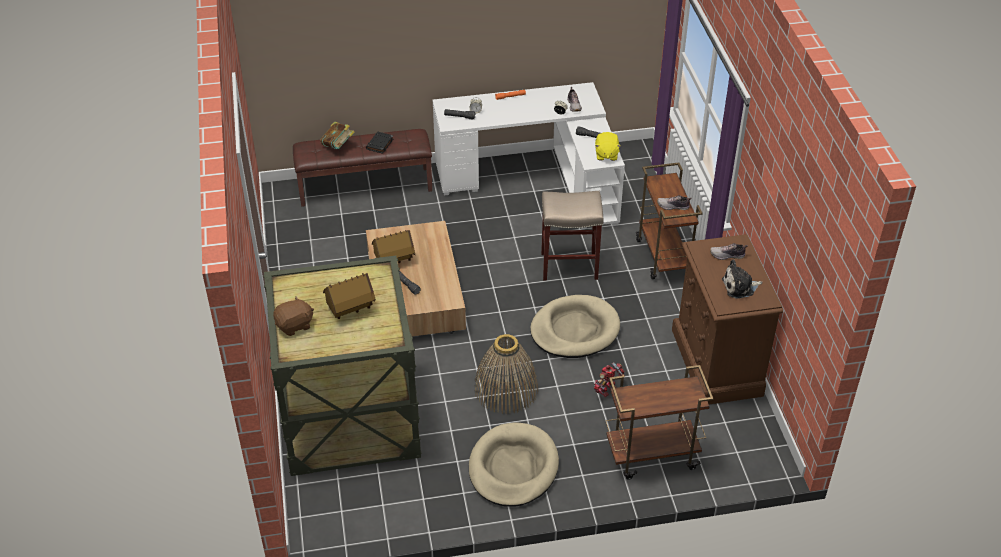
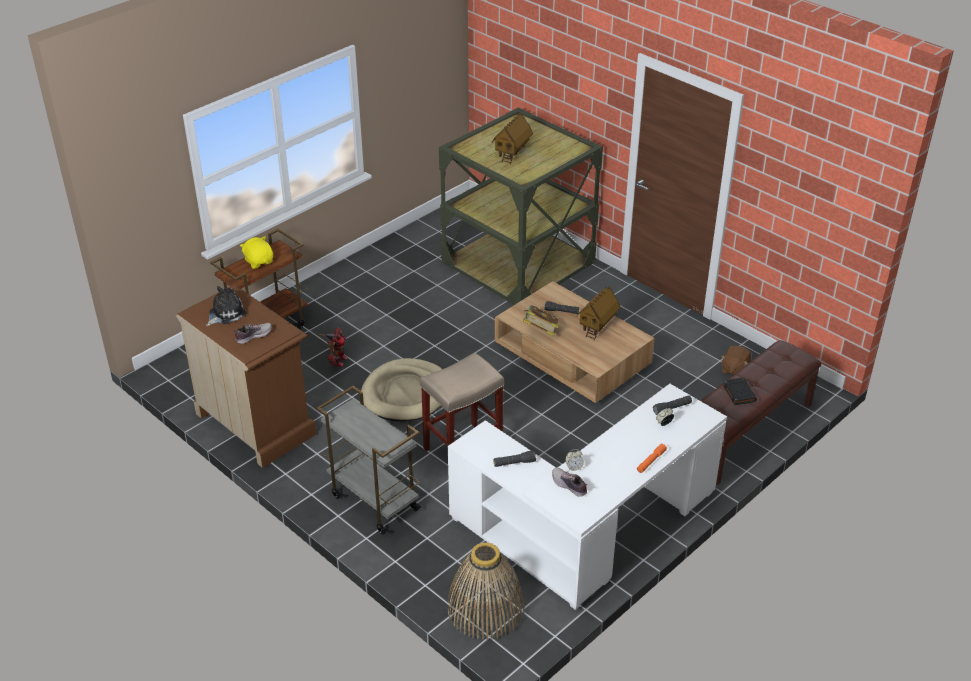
camera: 145 degrees right, 5 degrees down
brown plush toy [273,296,314,336] -> brown plush toy moved to [721,346,751,374]
book [320,121,355,149] -> book moved to [523,305,559,336]
beige dog bed [469,423,559,507] -> none
basket [475,334,538,414] -> basket moved to [447,542,525,640]
yellow plush toy [595,132,621,161] -> yellow plush toy moved to [240,236,273,269]
brown cart [636,163,703,279] -> grey cart [317,386,422,535]
shoe [657,195,692,210] -> none

